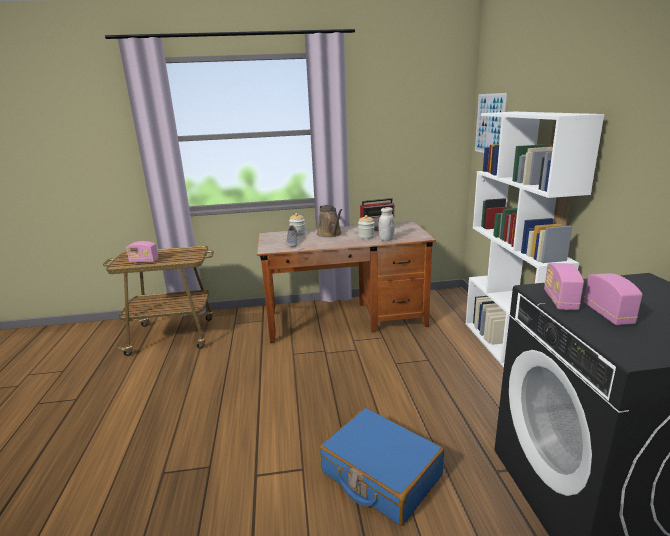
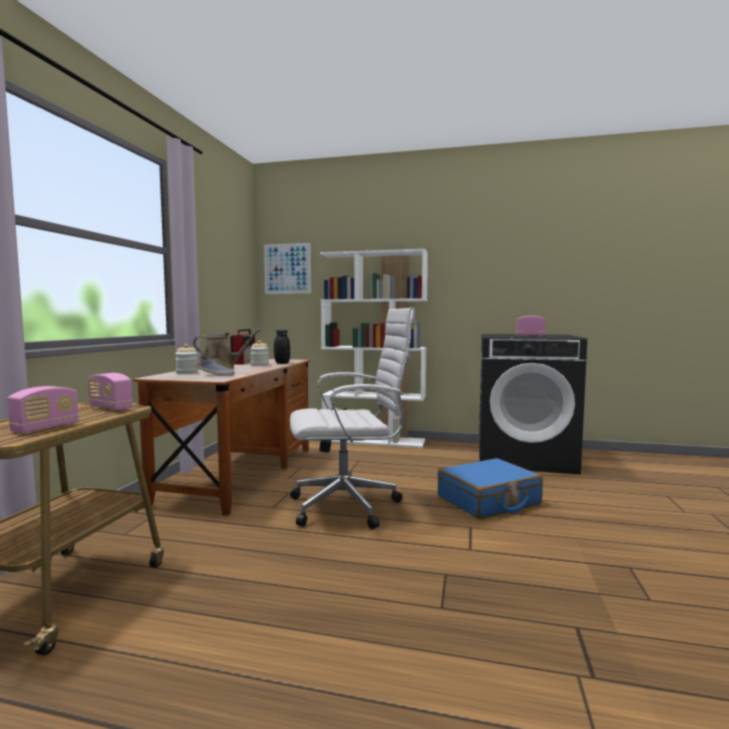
camera: 70 degrees left, 15 degrees down
white jar [378,207,395,241] -> black jar [274,330,290,364]
radio [544,263,584,310] -> radio moved to [88,373,132,410]
none -> white office chair [290,308,416,530]

